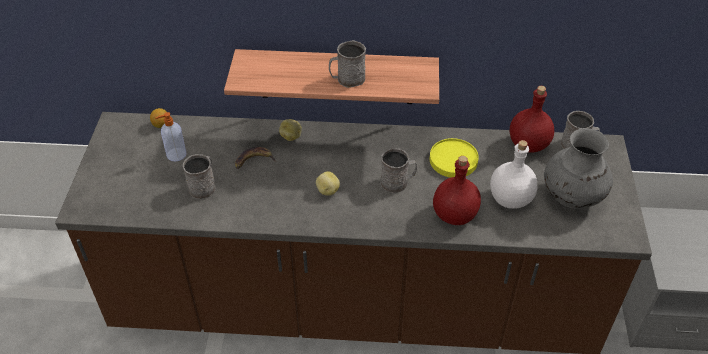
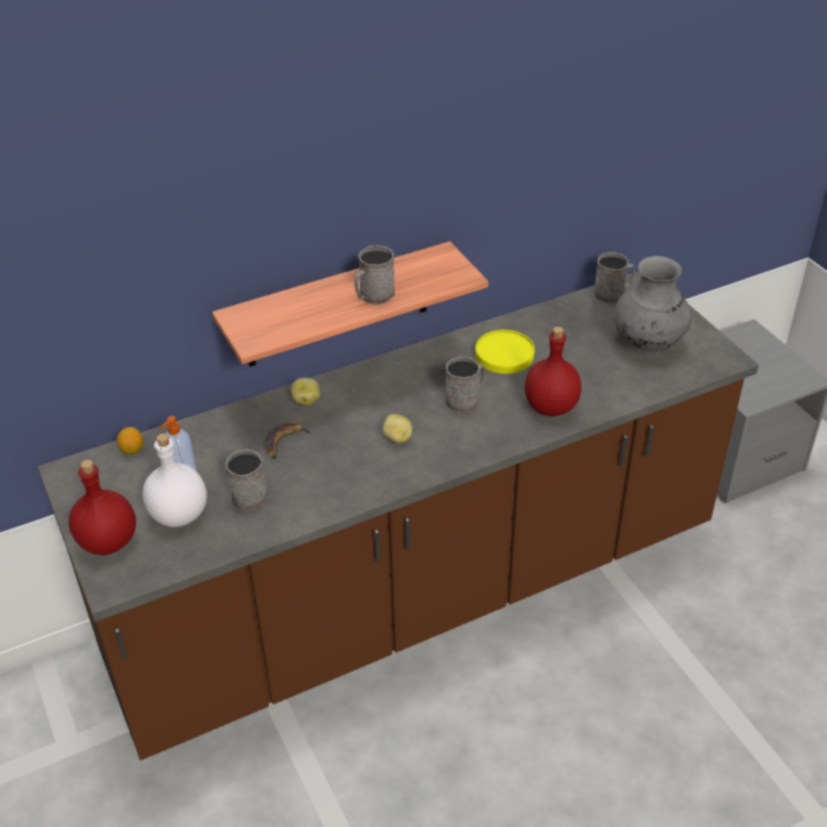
camera: 30 degrees left, 5 degrees down
white bottle [490,140,538,209] -> white bottle moved to [142,433,207,527]
red bottle [510,86,554,153] -> red bottle moved to [69,460,136,555]

